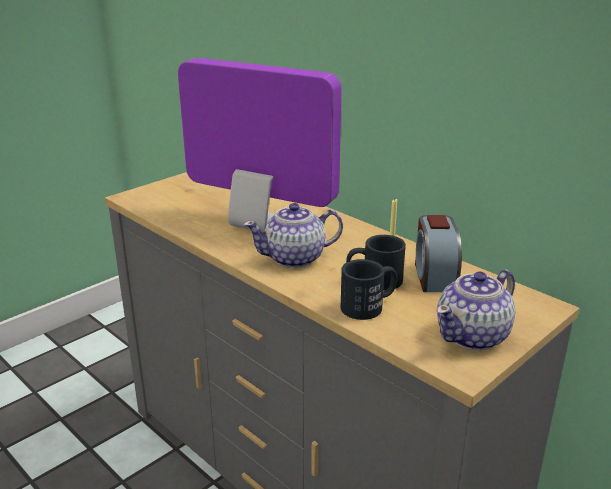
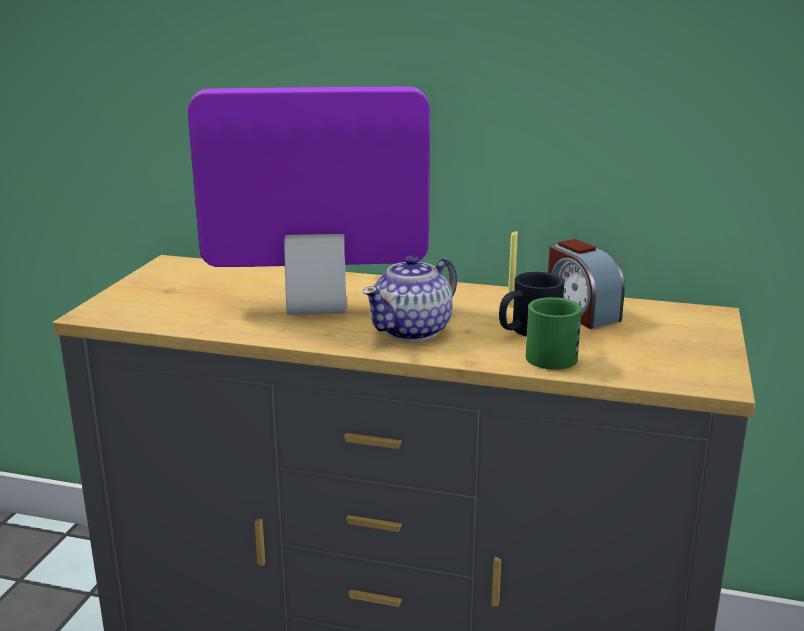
camera: 30 degrees left, 5 degrees down
black mug [341,259,397,320] -> green mug [526,297,582,370]
teapot [437,270,515,351] -> none

